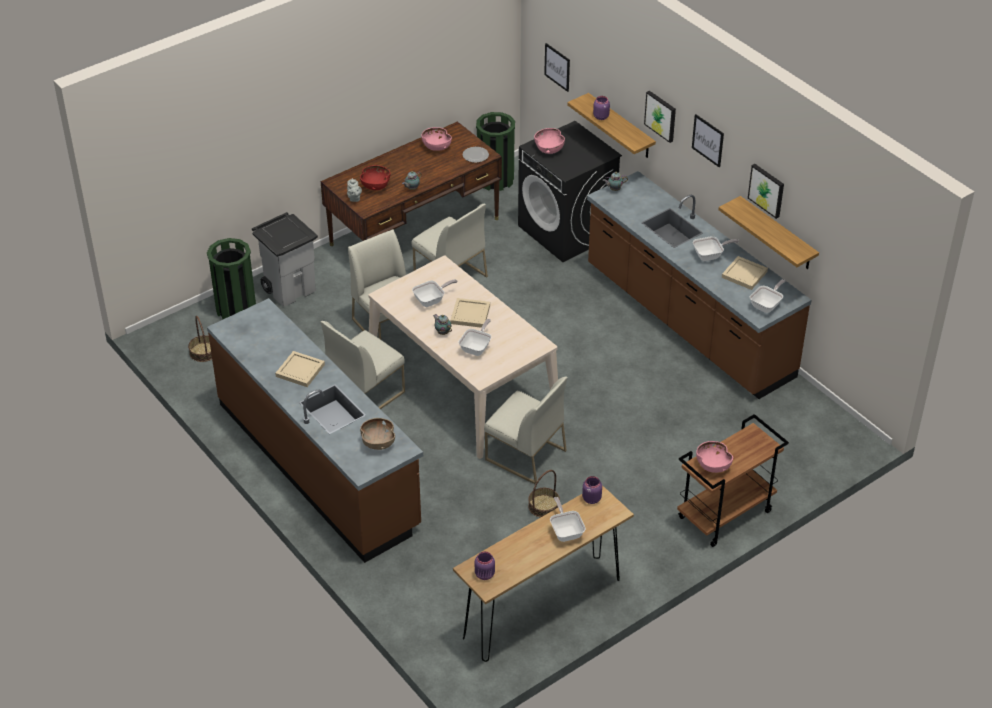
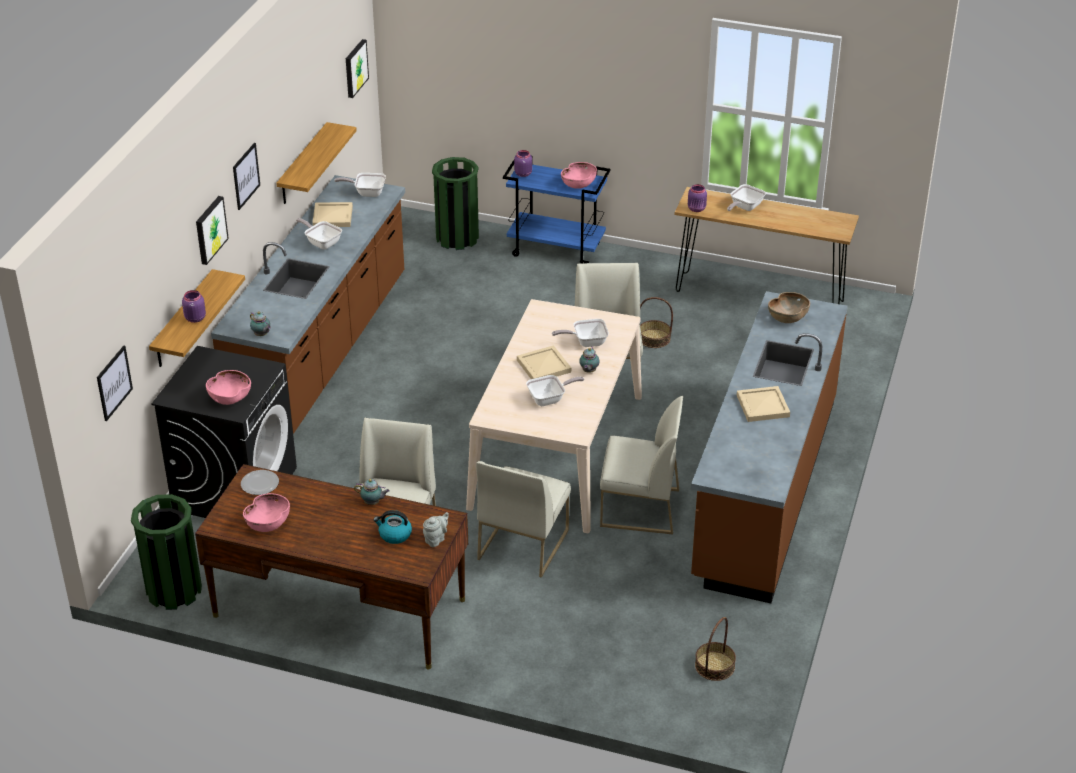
camera: 125 degrees left, 5 degrees down
green trash can [207,238,256,320] -> green trash can moved to [432,157,479,250]
grey trash can [252,212,318,306] -> none
red bowl [360,165,391,190] -> kettle [373,510,412,544]
frying pan [412,279,458,307] -> frying pan turned 135 degrees clockwise [526,375,584,406]
purple jar [475,551,495,580] -> purple jar moved to [514,150,532,177]
brown cart [677,414,789,547] -> blue cart [503,156,611,263]
picture [748,164,784,219] -> picture moved to [346,39,369,98]

